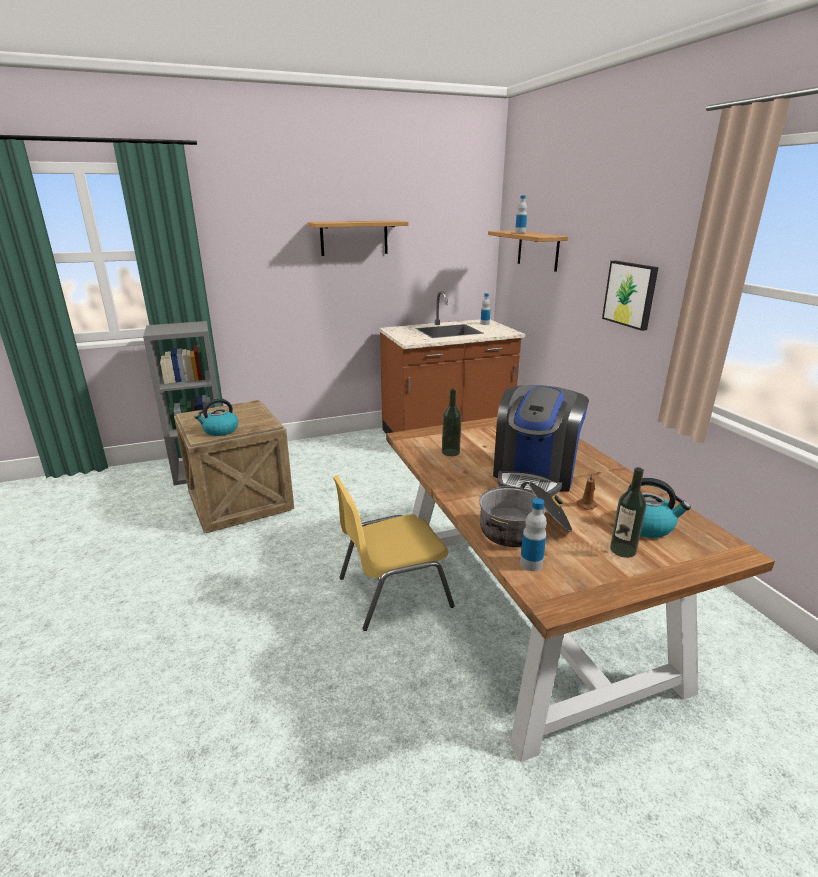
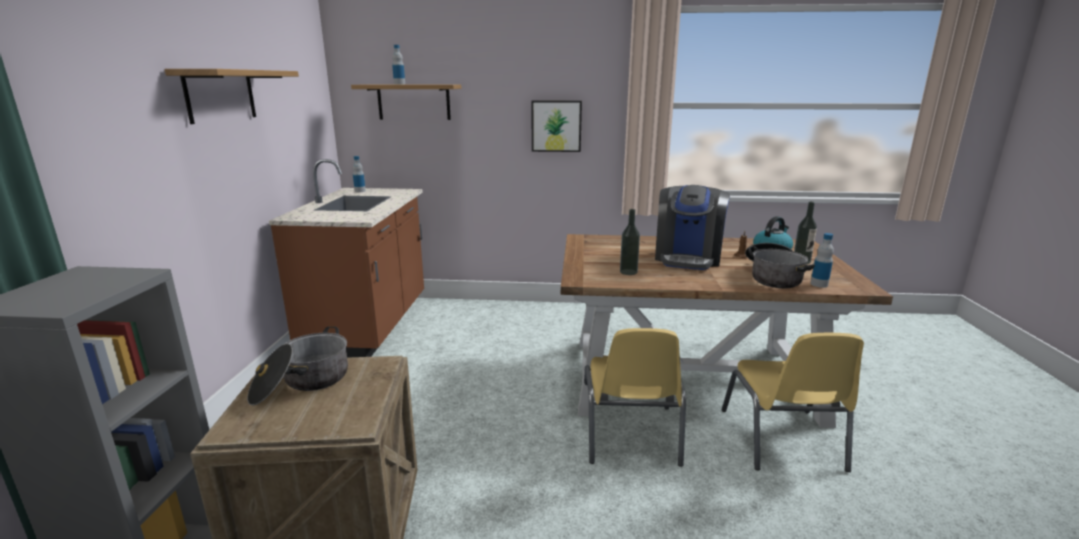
camera: 65 degrees left, 5 degrees down
kettle [195,399,238,436] -> none
coffee machine [493,385,589,496] -> coffee machine turned 60 degrees clockwise [655,185,730,270]
none -> cooking pot [247,326,348,406]
none -> yellow chair [722,333,864,472]

